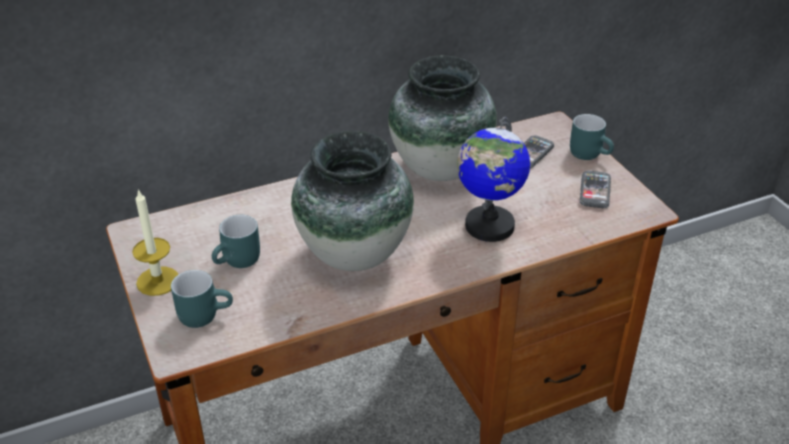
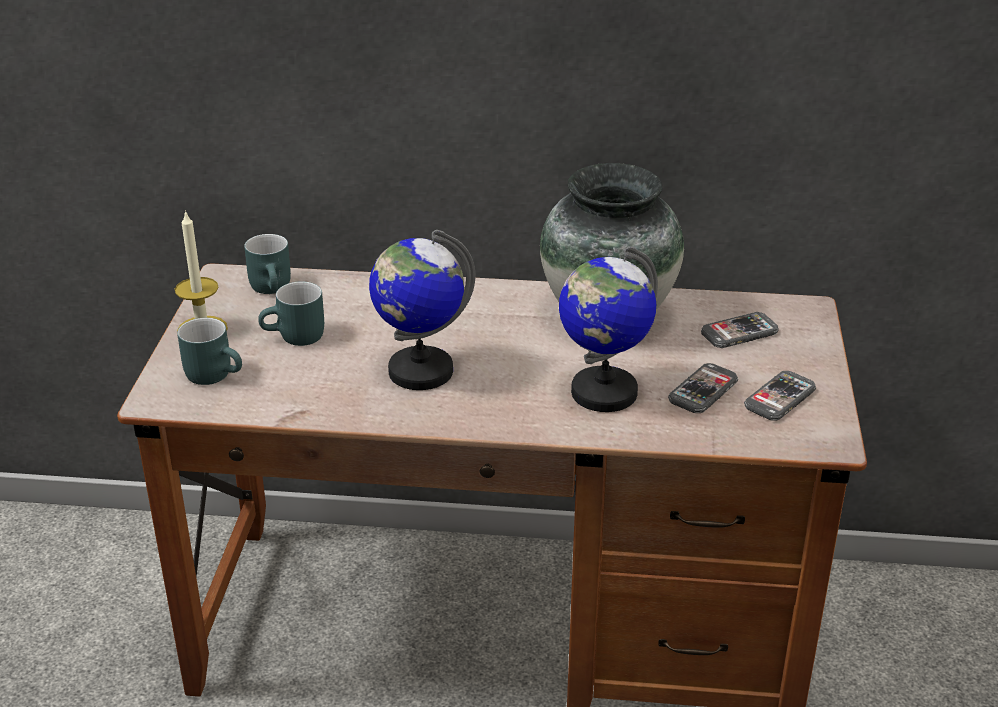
camera: 30 degrees right, 5 degrees down
vase [291,131,414,271] -> globe [369,229,476,390]
turquoise mug [570,114,614,160] -> turquoise mug moved to [244,234,291,294]
none -> phone [668,363,738,413]

